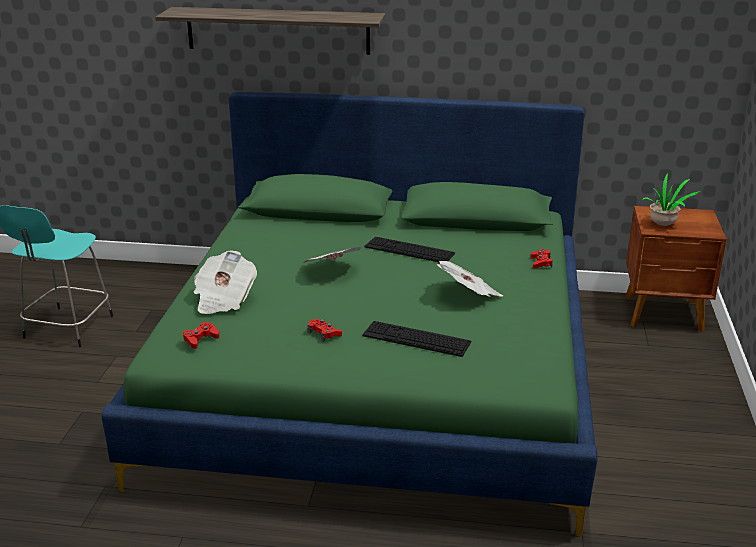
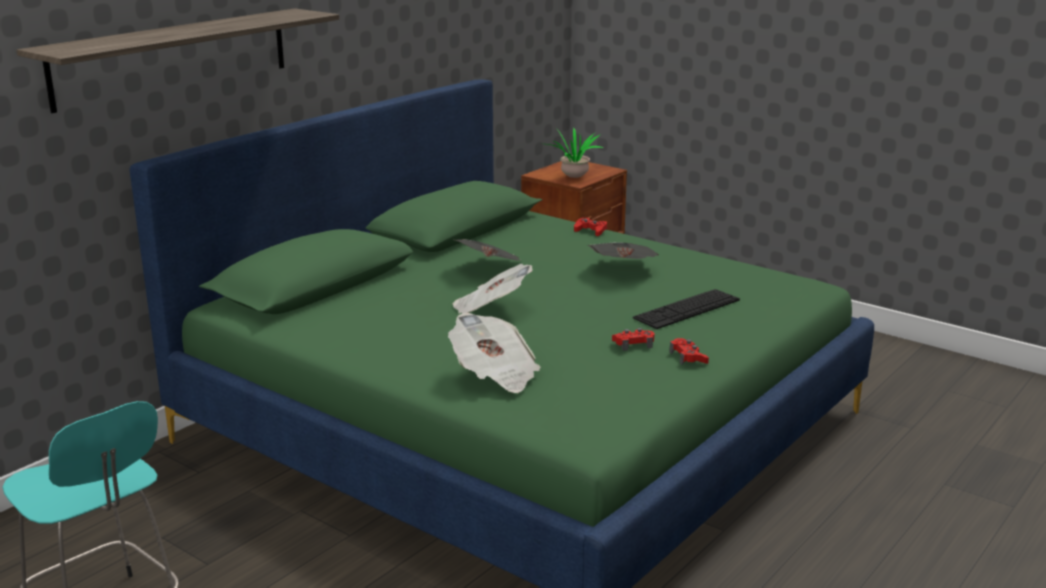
camera: 60 degrees left, 5 degrees down
red game controller [183,322,219,349] -> red game controller moved to [669,338,709,365]
keyboard [365,237,455,263] -> newspaper [455,239,519,260]

